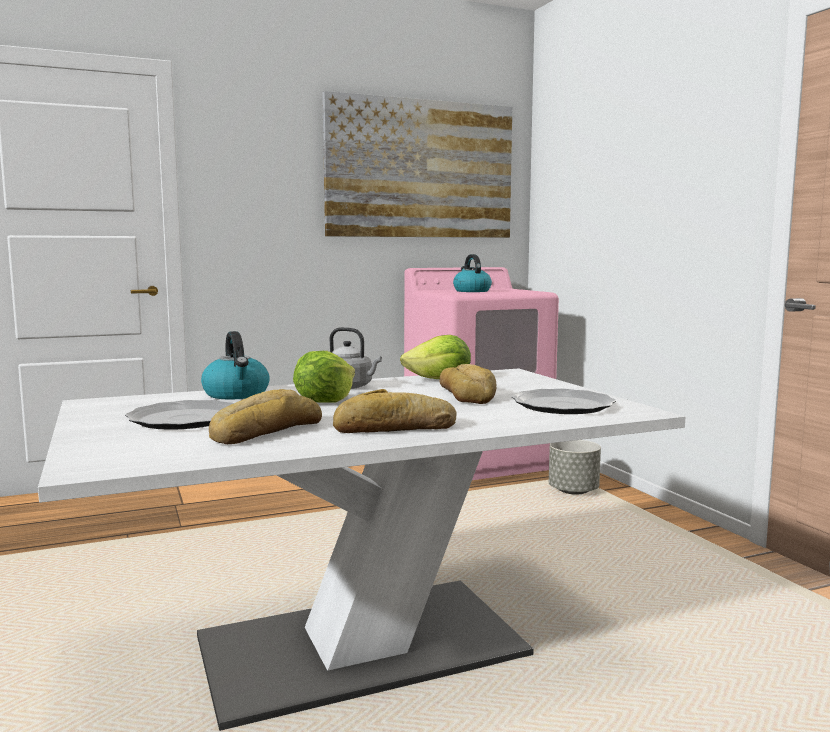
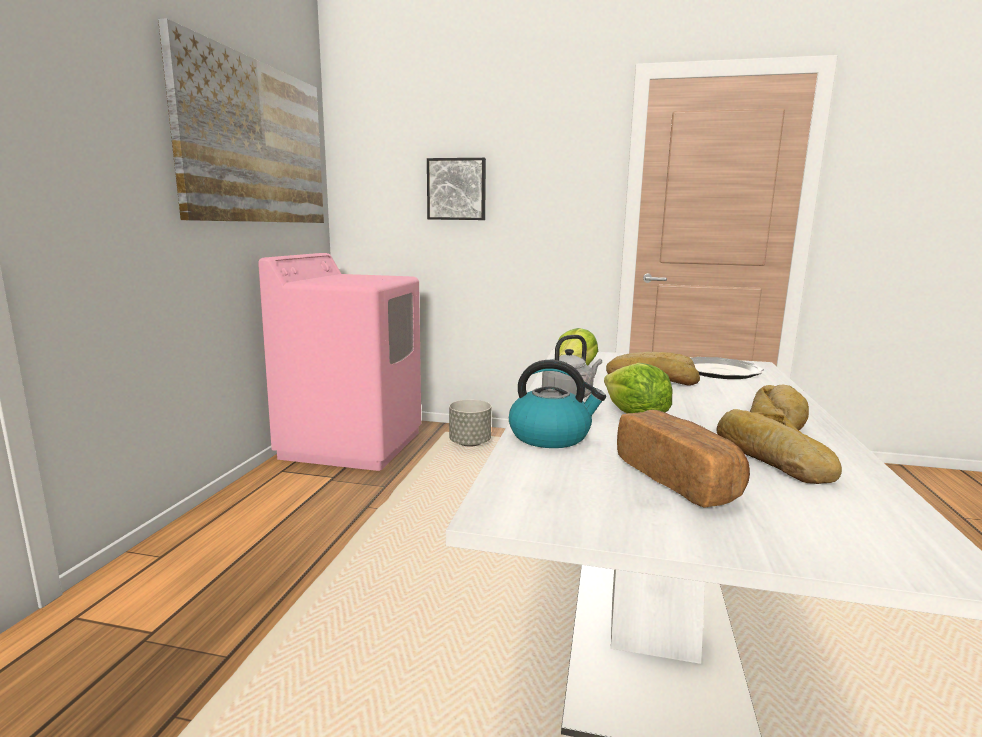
camera: 55 degrees left, 5 degrees up
plate [125,400,234,430] -> bread [617,410,750,508]
kettle [453,254,492,292] -> none
none -> picture [427,158,486,220]

